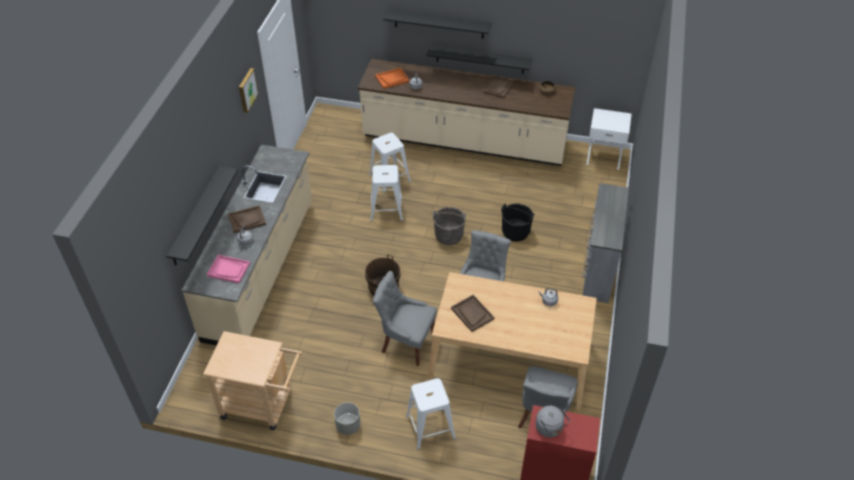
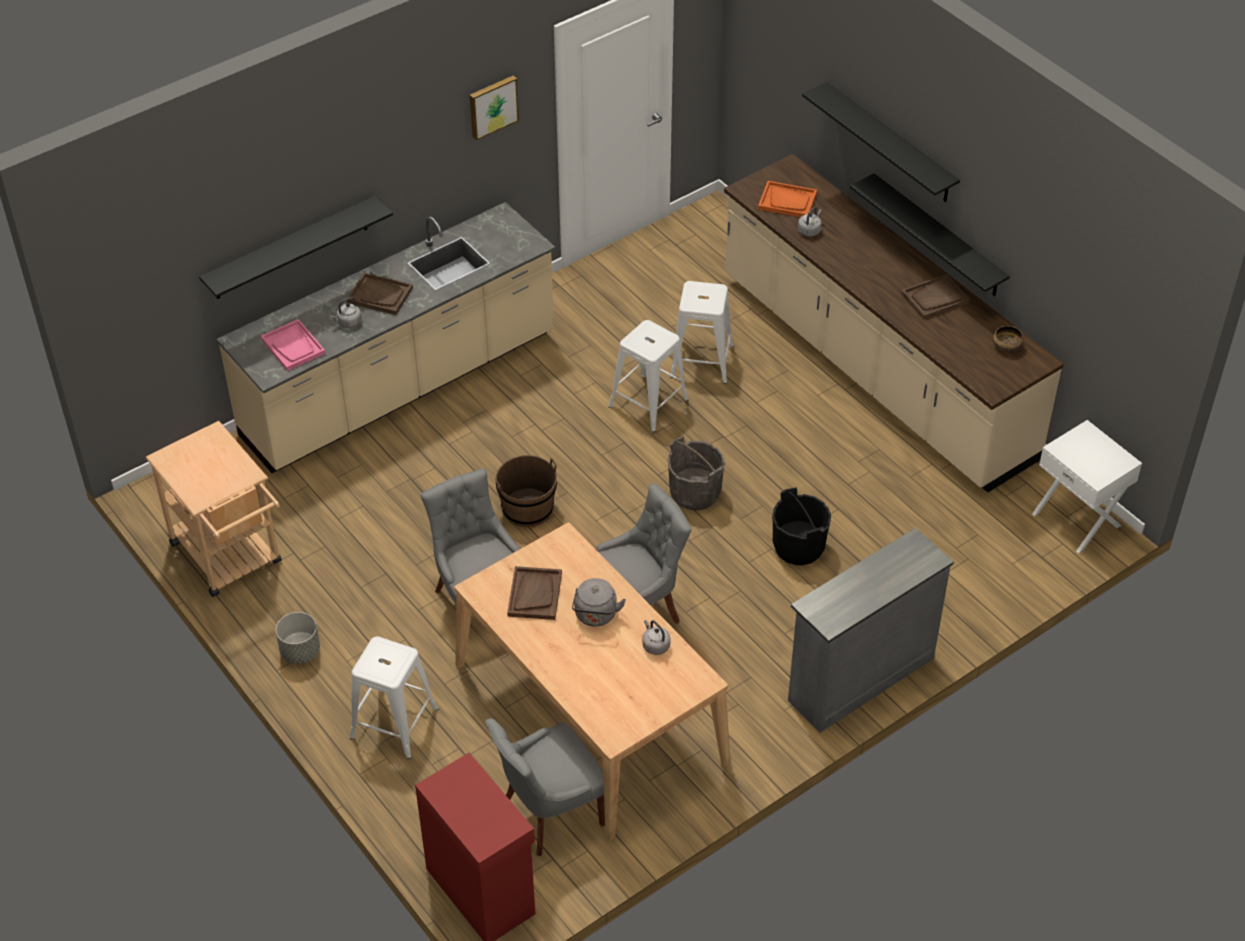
camera: 40 degrees right, 0 degrees up
grey kettle [535,406,570,438] -> grey kettle moved to [572,578,626,627]

